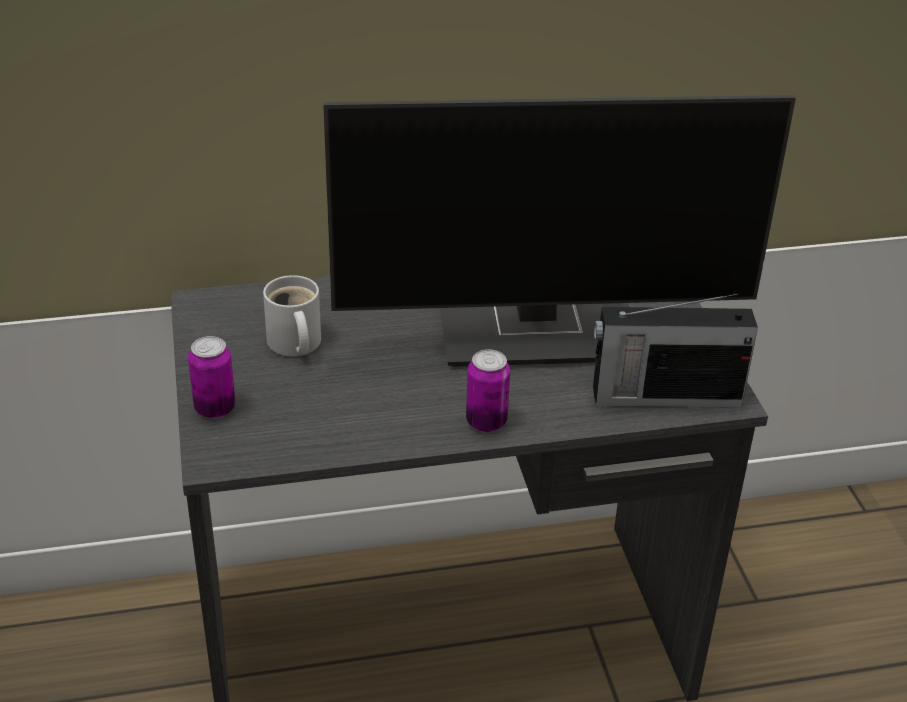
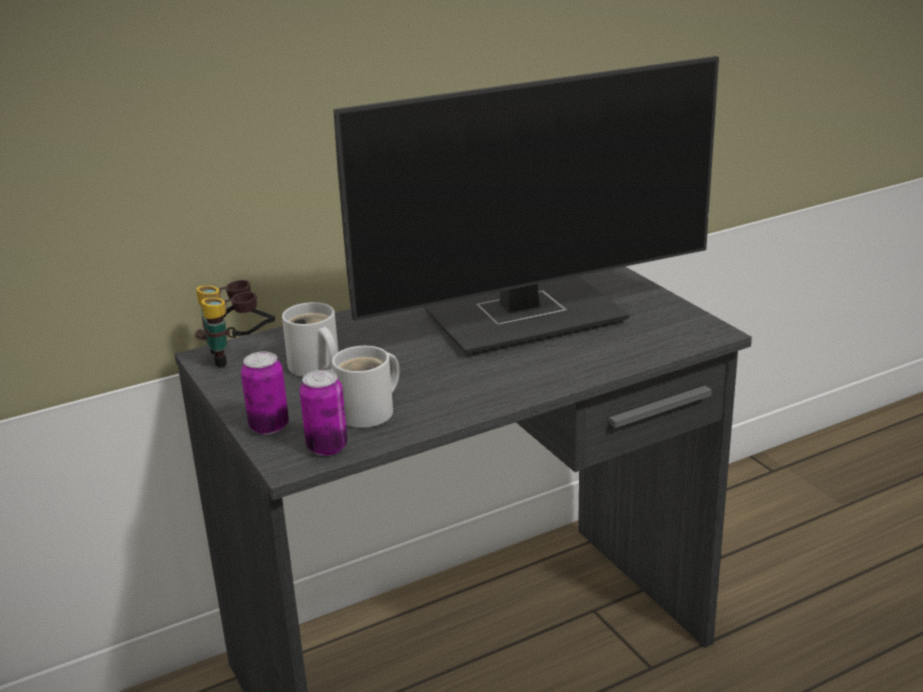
camera: 15 degrees left, 10 degrees down
can [466,349,510,432] -> can moved to [300,370,348,456]
radio [593,293,758,408] -> none
none -> binoculars [195,280,276,368]
none -> white mug [332,346,399,428]

